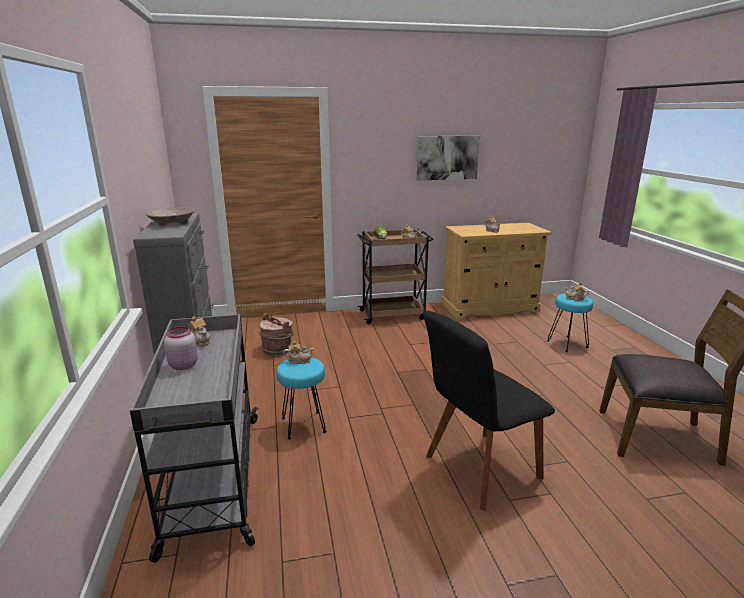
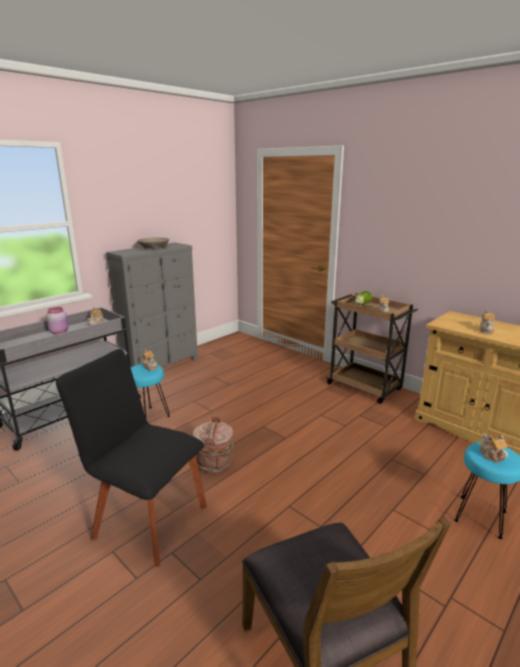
camera: 55 degrees right, 0 degrees up
brown bucket [259,314,293,355] -> brown bucket moved to [192,415,234,473]
picture [417,136,480,180] -> none

